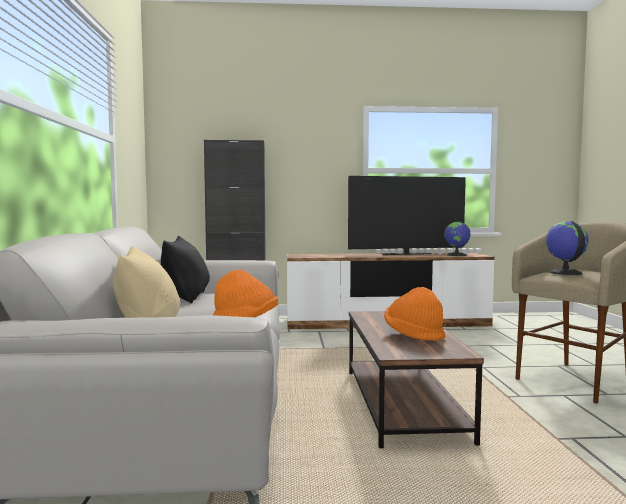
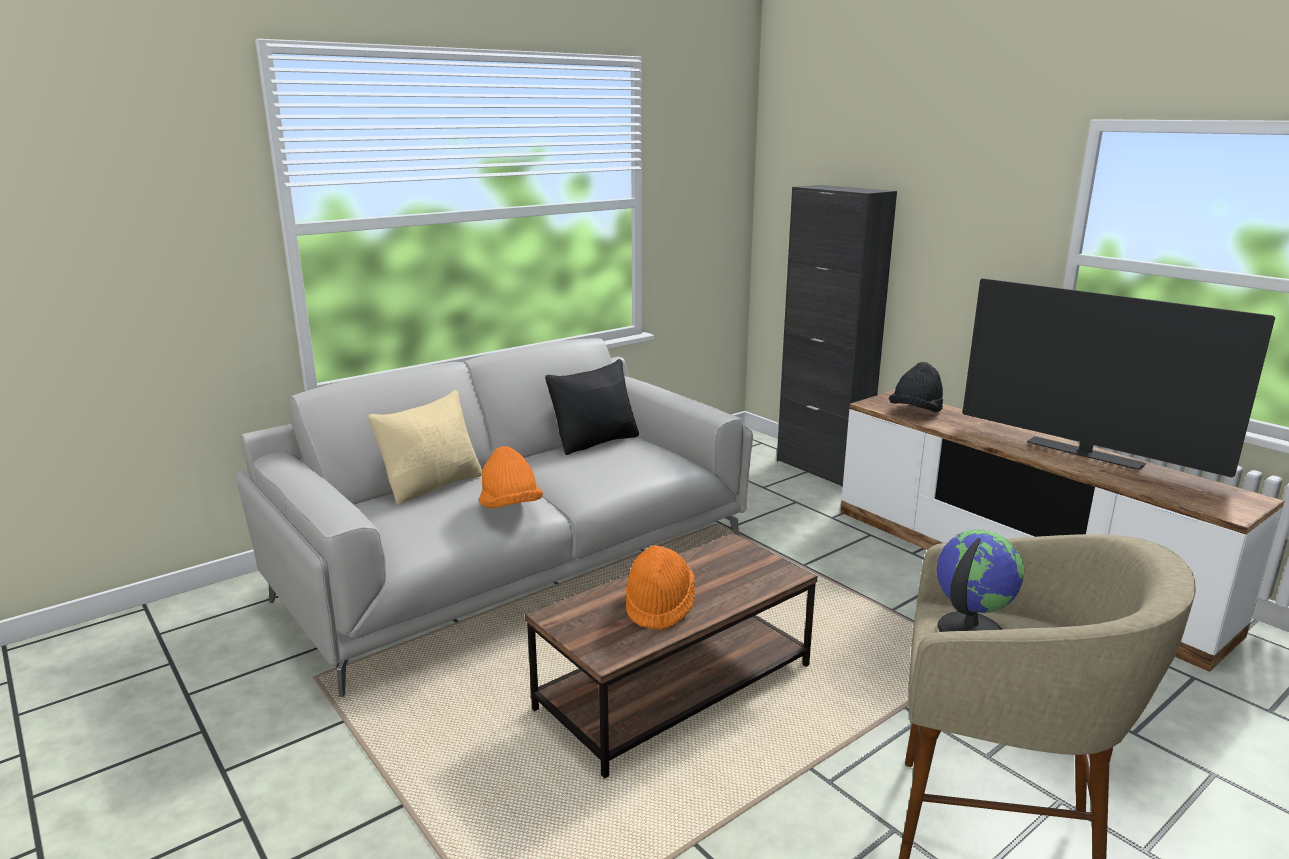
camera: 55 degrees right, 15 degrees up
globe [444,222,470,256] -> none
none -> black hat [889,362,943,412]

